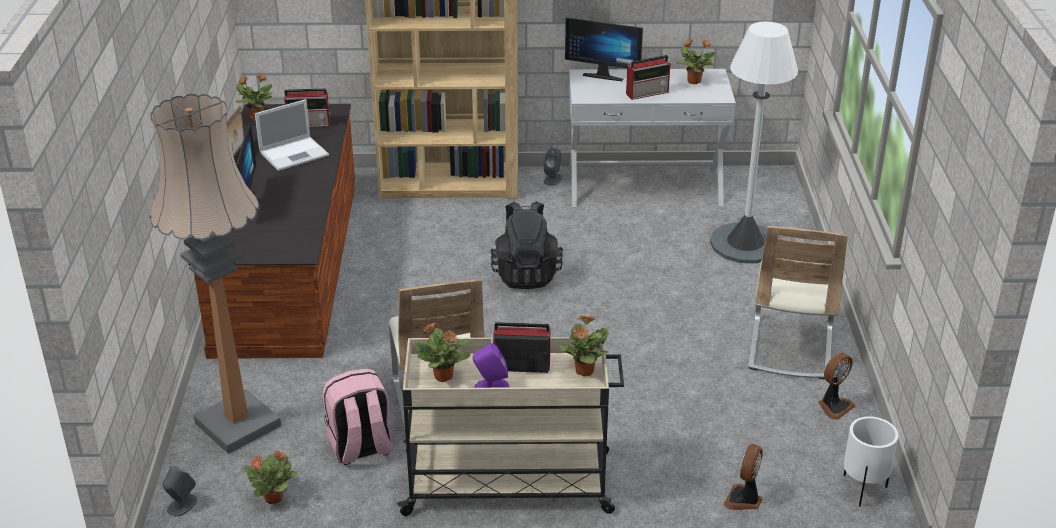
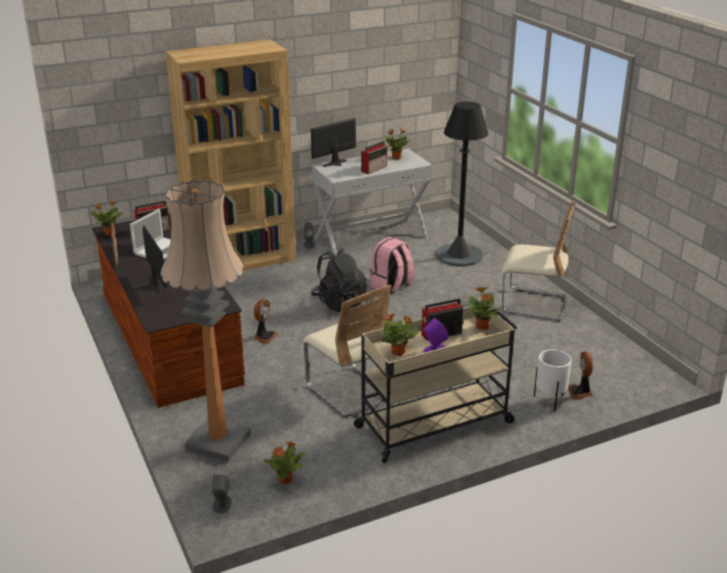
camera: 25 degrees left, 5 degrees down
pink backpack [323,369,392,465] -> pink backpack moved to [370,237,414,294]
monitor [565,17,643,81] -> monitor turned 150 degrees clockwise [311,118,356,167]
white floor lamp [710,21,798,264] -> black floor lamp [436,101,488,266]
beige chair [748,226,848,379] -> beige chair turned 60 degrees counterclockwise [502,200,575,321]
fan [818,353,856,420] -> fan moved to [254,299,278,344]
white planter [844,416,898,507] -> white planter moved to [534,349,572,412]

